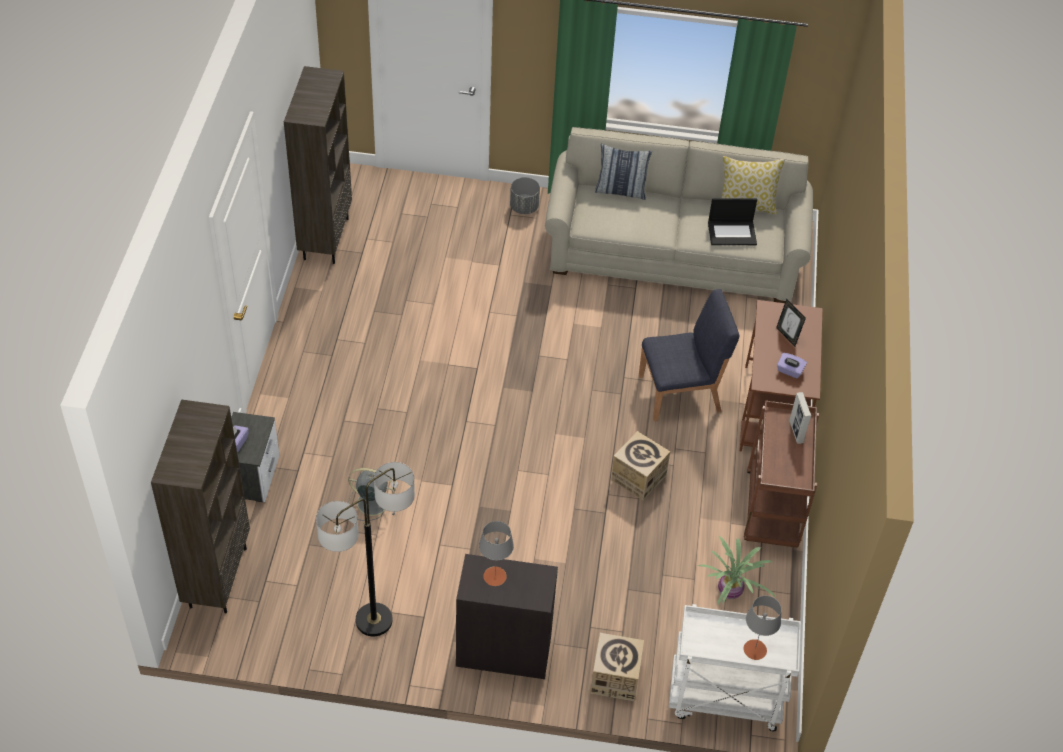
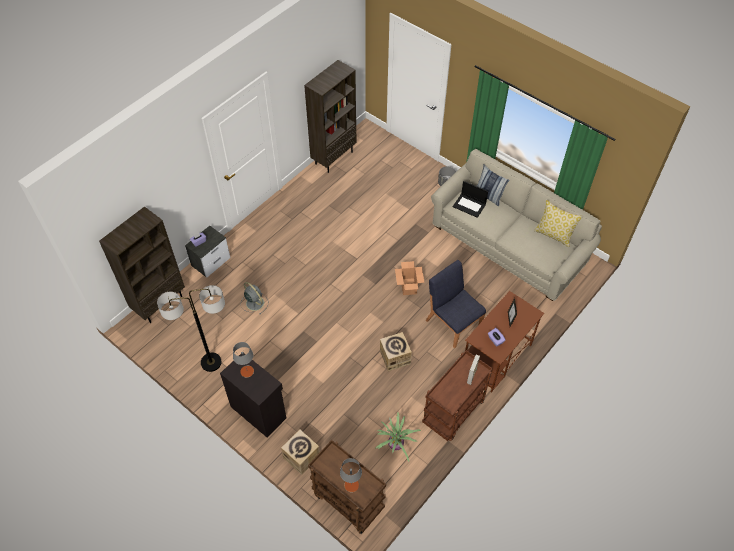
camera: 35 degrees right, 5 degrees up
blue chair [639,289,740,422] -> blue chair turned 150 degrees counterclockwise [426,260,486,348]
white cart [669,604,801,731] -> brown cart [308,440,386,534]
laptop [708,198,757,245] -> laptop moved to [453,181,488,218]
none -> cardboard box [395,261,424,295]

